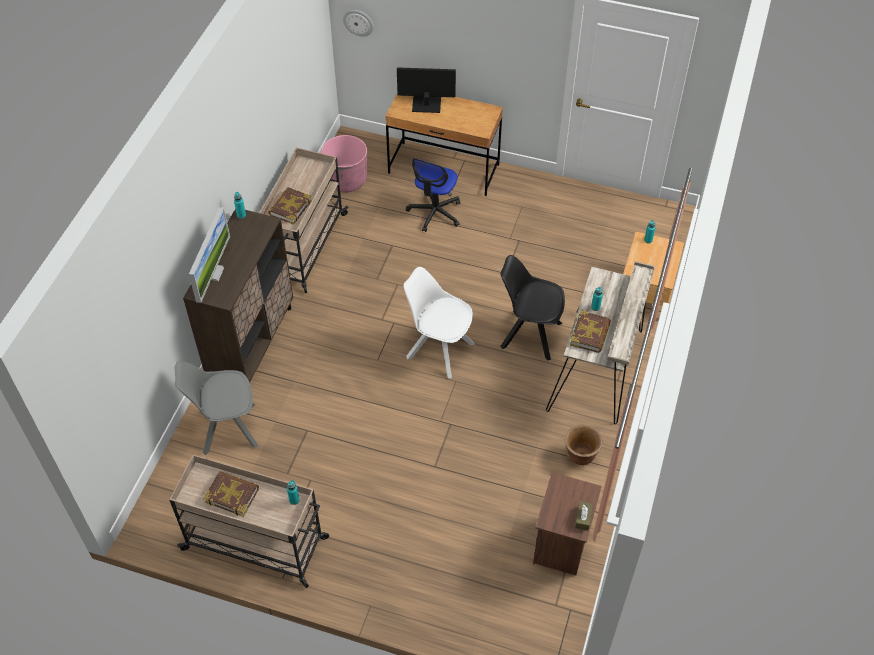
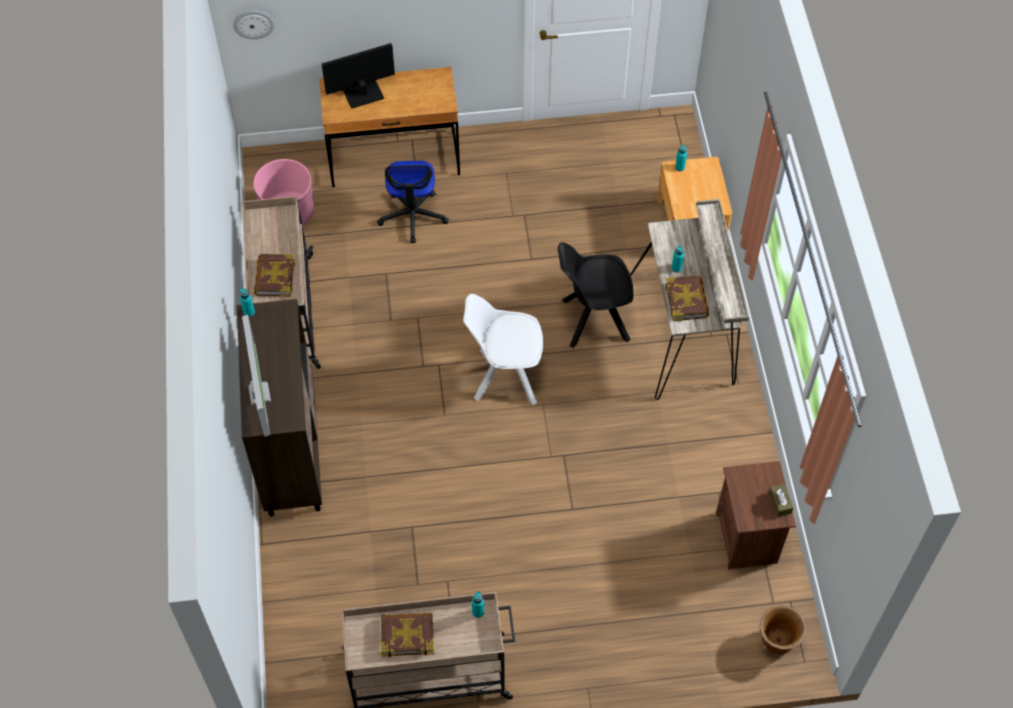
camera: 25 degrees left, 5 degrees up
grey chair [175,361,259,455] -> none
brown planter [565,425,603,465] -> brown planter moved to [760,605,806,654]

